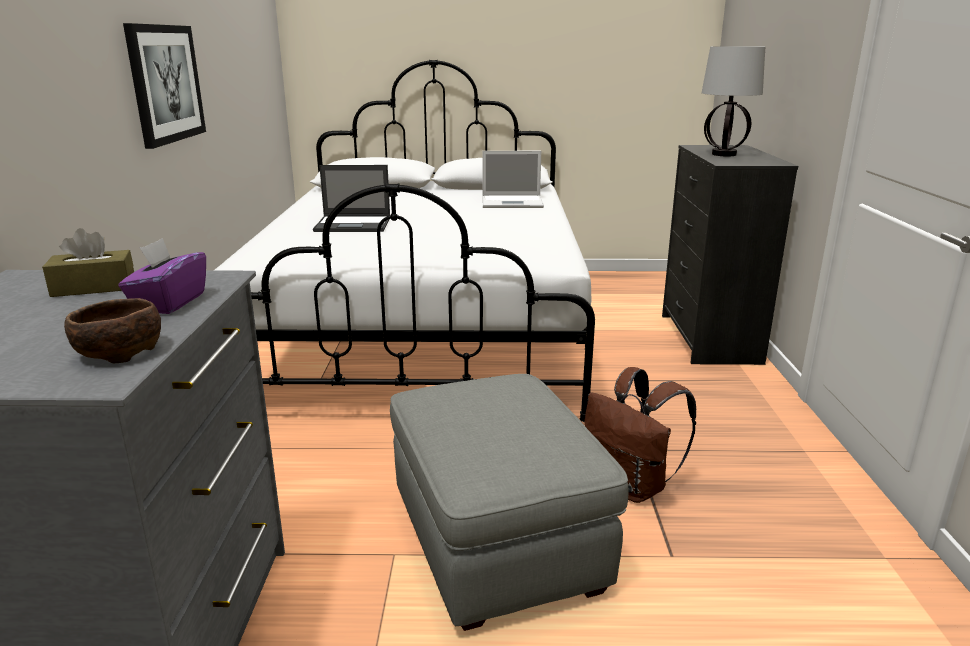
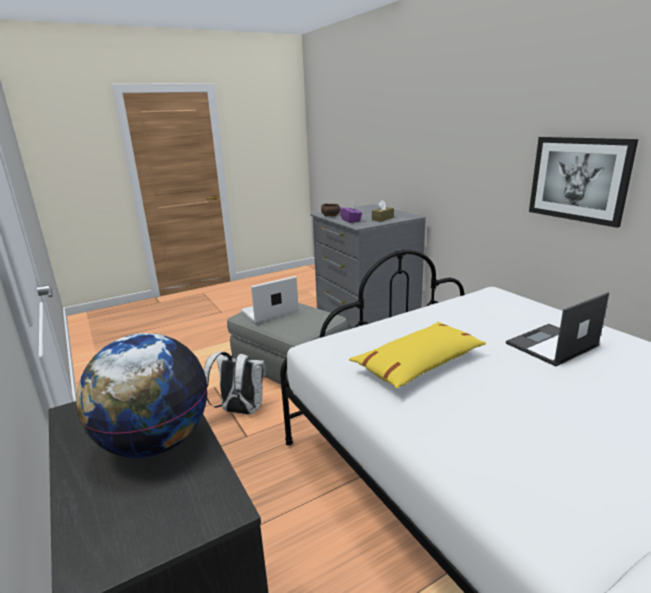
camera: 150 degrees right, 0 degrees up
laptop [482,151,544,208] -> laptop moved to [241,276,299,323]
brown backpack [584,367,696,503] -> white backpack [204,351,267,415]
table lamp [702,46,765,156] -> globe [76,333,207,458]
none -> yellow pillow [349,322,486,389]

